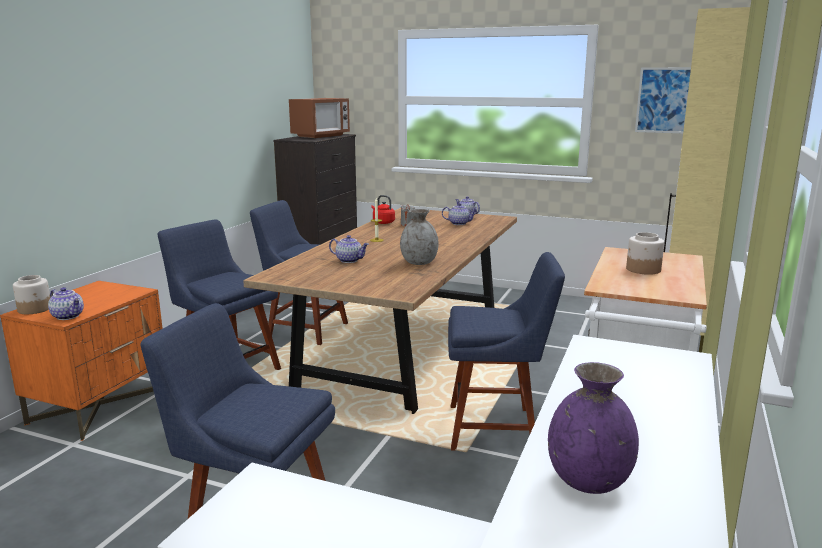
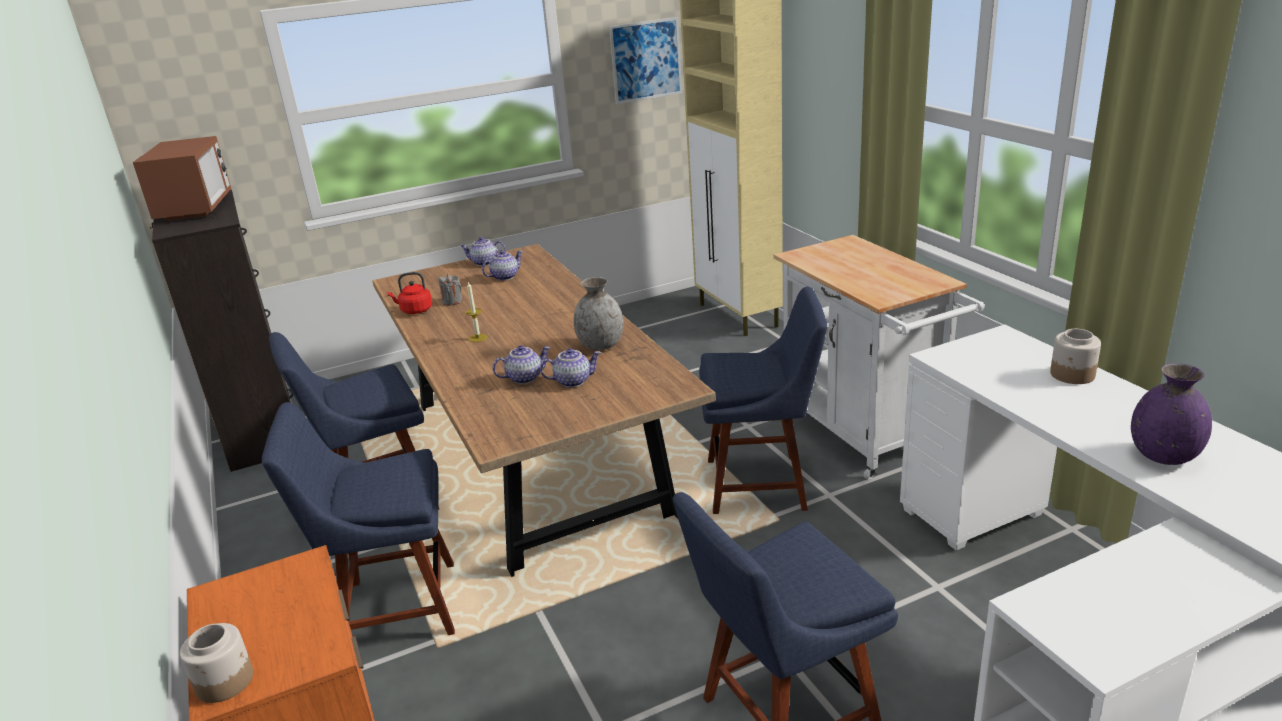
camera: 45 degrees left, 10 degrees up
teapot [48,287,84,320] -> teapot moved to [540,348,601,387]
blue chair [448,252,565,451] -> blue chair turned 45 degrees clockwise [699,287,827,514]
jar [626,232,664,275] -> jar moved to [1050,329,1101,384]

